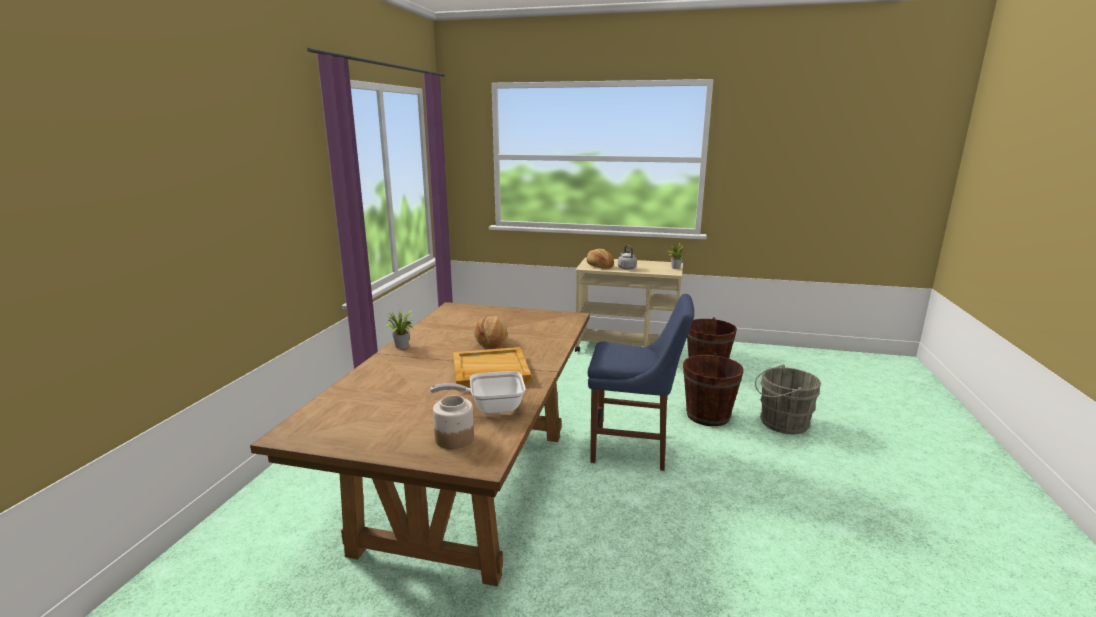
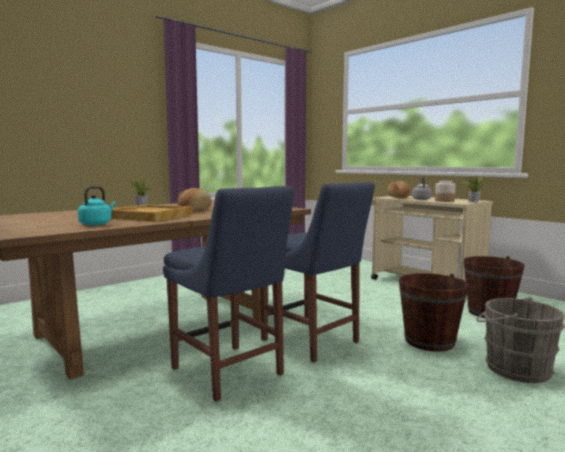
camera: 35 degrees right, 10 degrees down
frying pan [430,371,526,414] -> turquoise kettle [78,186,116,225]
jar [433,395,474,449] -> jar moved to [435,181,455,202]
none -> blue chair [163,186,294,402]

